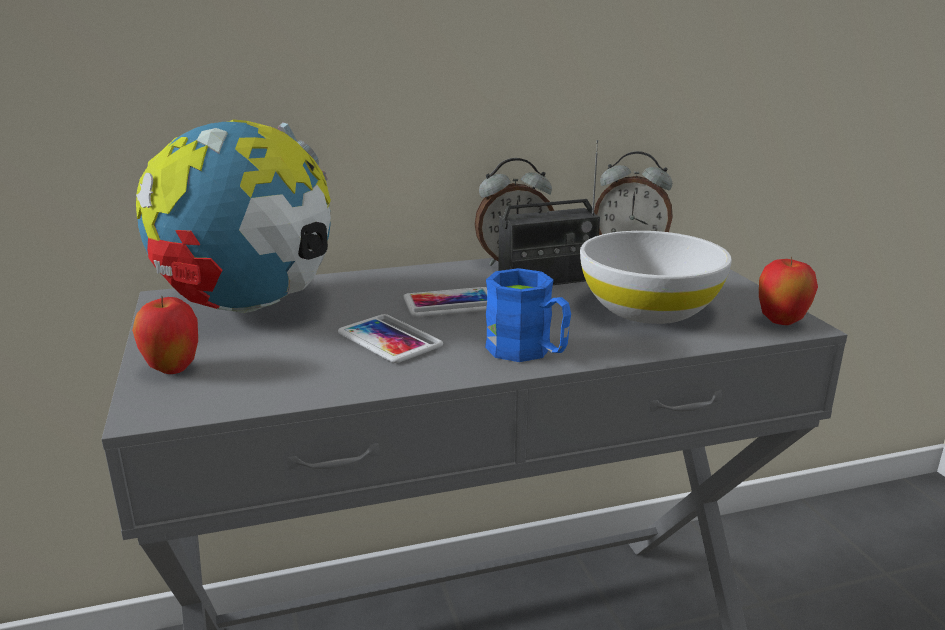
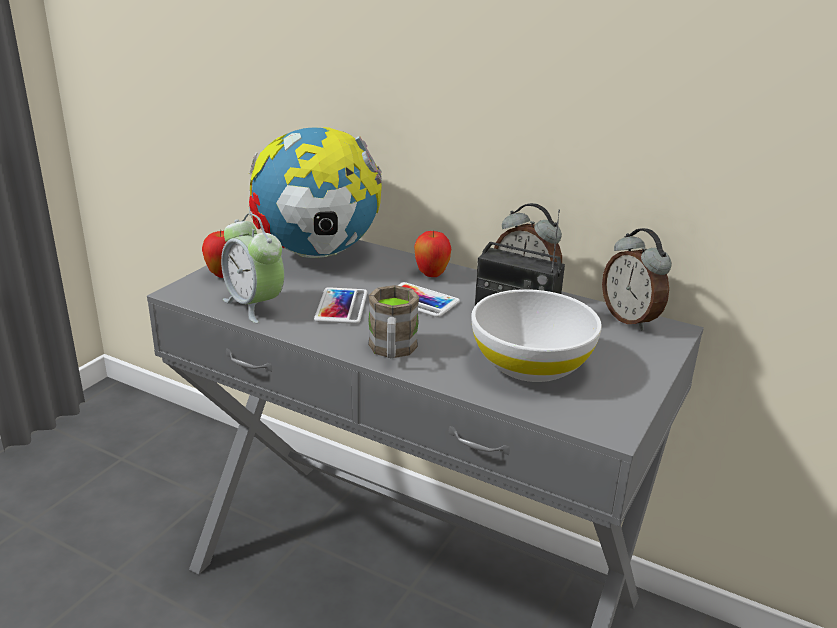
camera: 45 degrees right, 5 degrees up
blue mug [485,268,571,362] -> brown mug [368,285,419,358]
apple [759,257,818,325] -> apple moved to [414,230,451,277]
none -> alarm clock [221,213,284,323]

